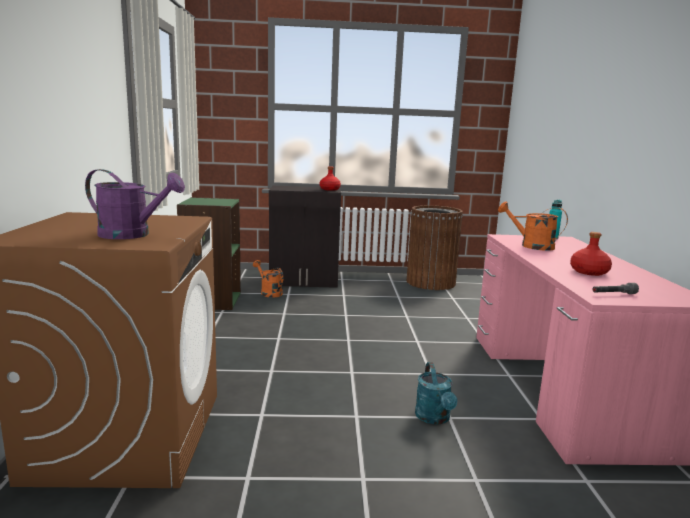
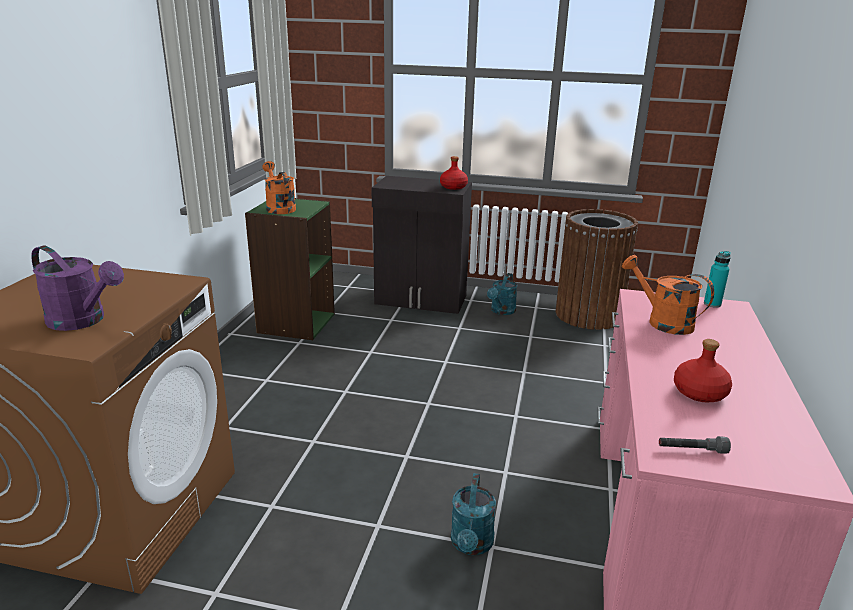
camera: 15 degrees right, 10 degrees up
orange watering can [253,260,283,298] -> orange watering can moved to [262,161,296,214]
none -> turquoise watering can [487,273,517,315]

